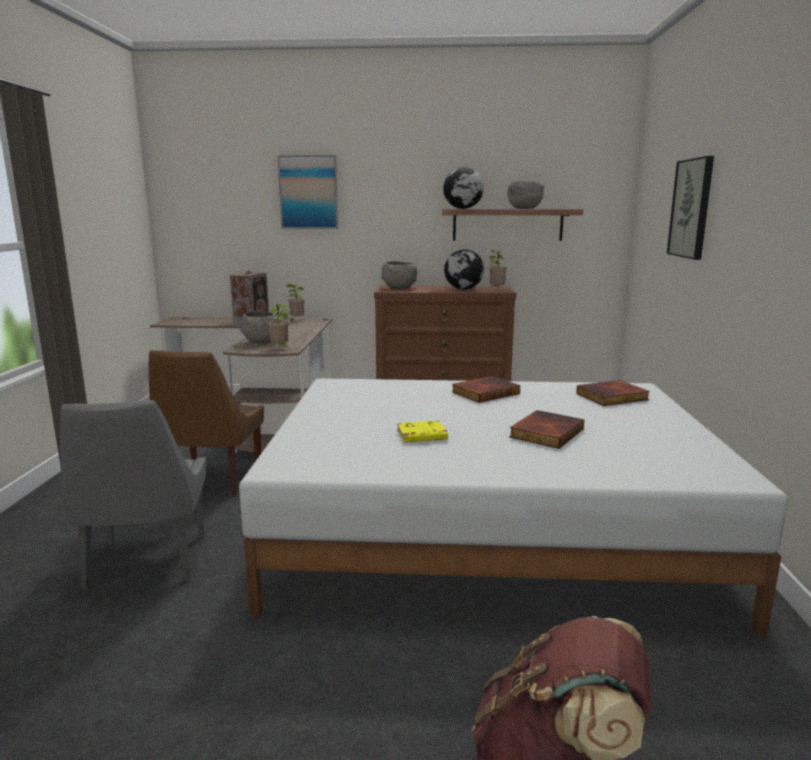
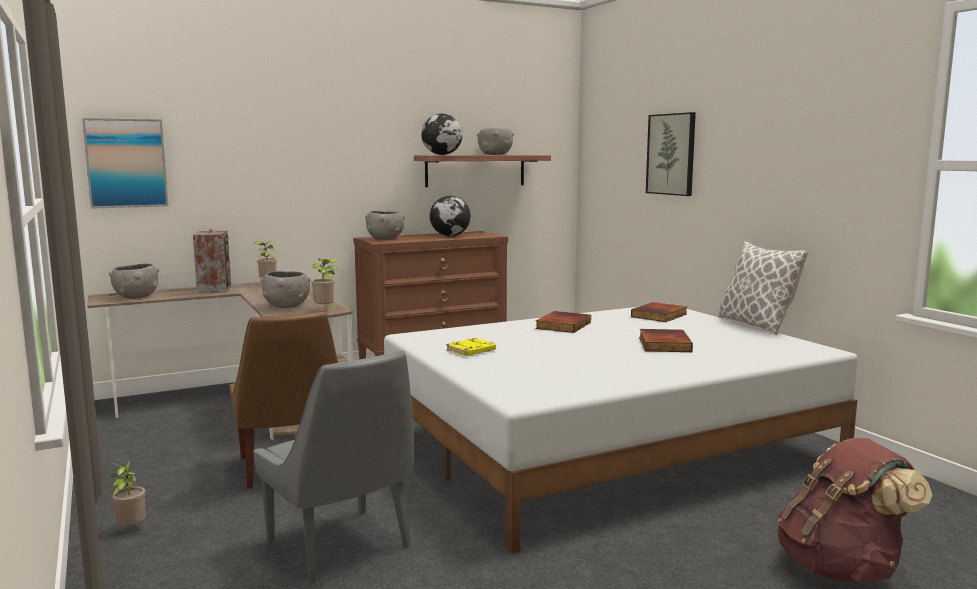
camera: 30 degrees left, 5 degrees down
picture [278,155,338,229] -> picture moved to [82,118,168,209]
yellow book [397,420,448,442] -> yellow book moved to [446,338,496,356]
potted plant [489,250,507,288] -> potted plant moved to [111,459,146,525]
none -> grey bowl [109,264,159,299]
none -> pillow [718,241,808,335]

